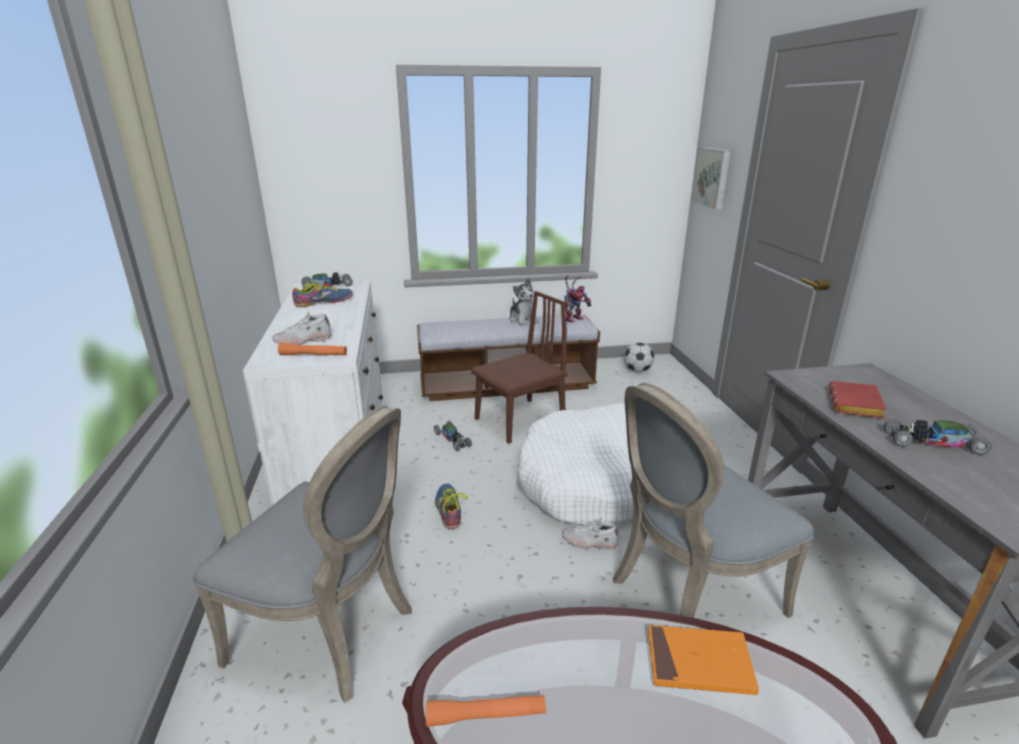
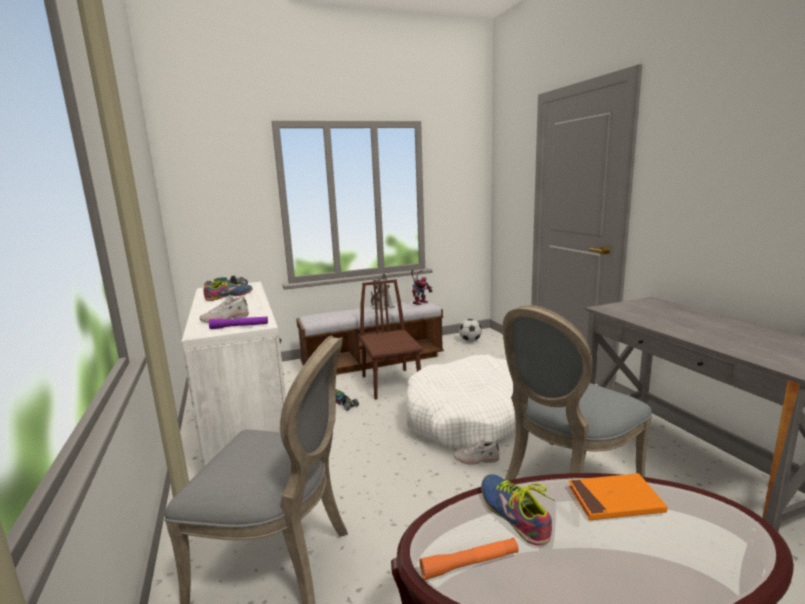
camera: 10 degrees left, 10 degrees down
orange flashlight [278,343,347,355] -> purple flashlight [209,316,268,329]
shoe [435,484,468,529] -> shoe moved to [481,474,553,546]
brown chair [471,291,568,444] -> brown chair turned 60 degrees counterclockwise [359,279,423,400]
picture [691,147,731,209] -> none
red book [829,381,887,418] -> none
toy car [884,419,992,455] -> none

